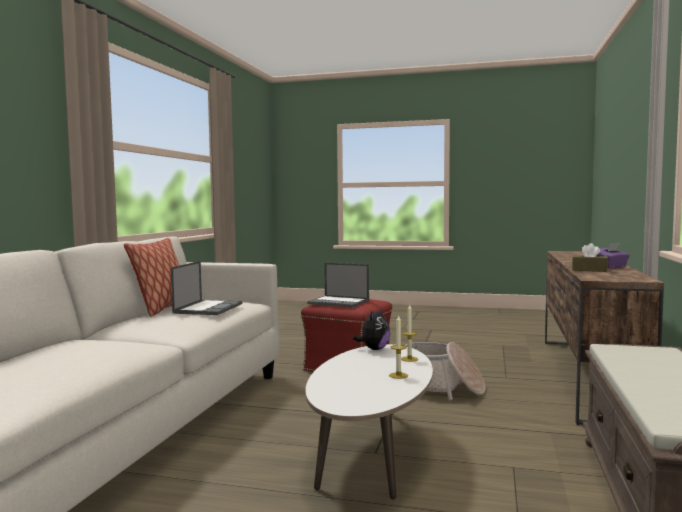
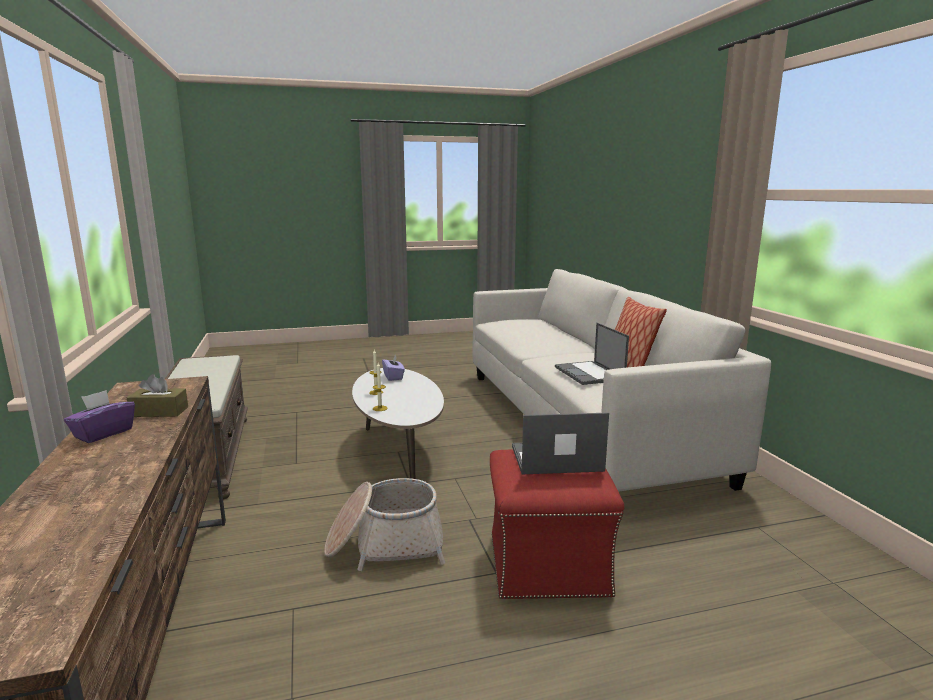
camera: 150 degrees right, 10 degrees up
plush toy [353,308,390,350] -> none
none -> purple tissue box [382,355,405,381]

